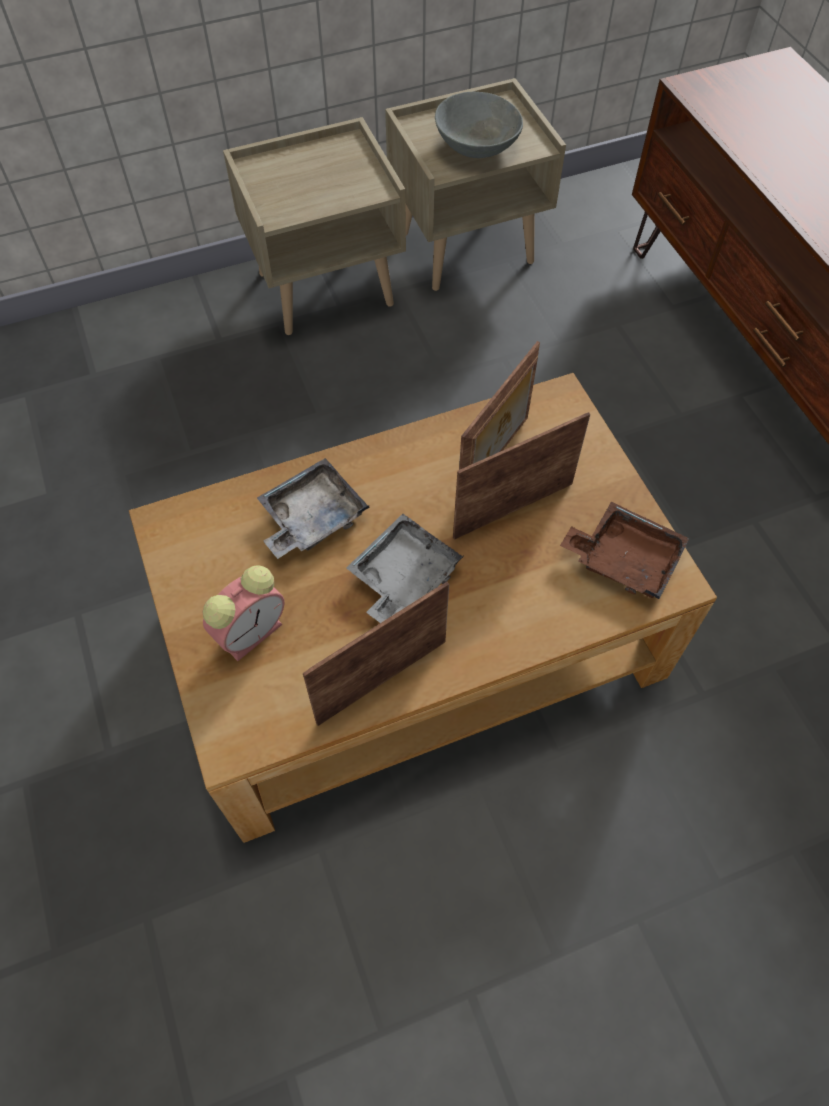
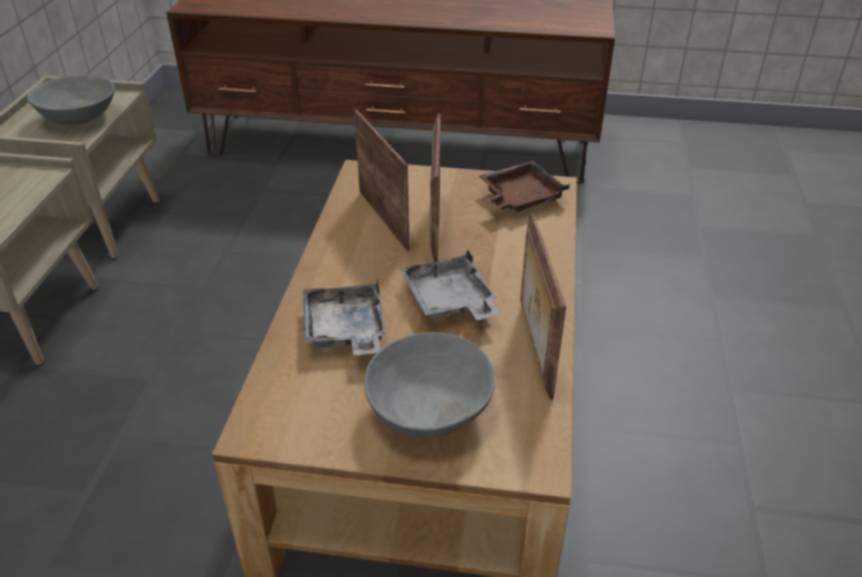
camera: 60 degrees left, 20 degrees down
alarm clock [202,565,285,661] -> grey bowl [364,332,495,439]

